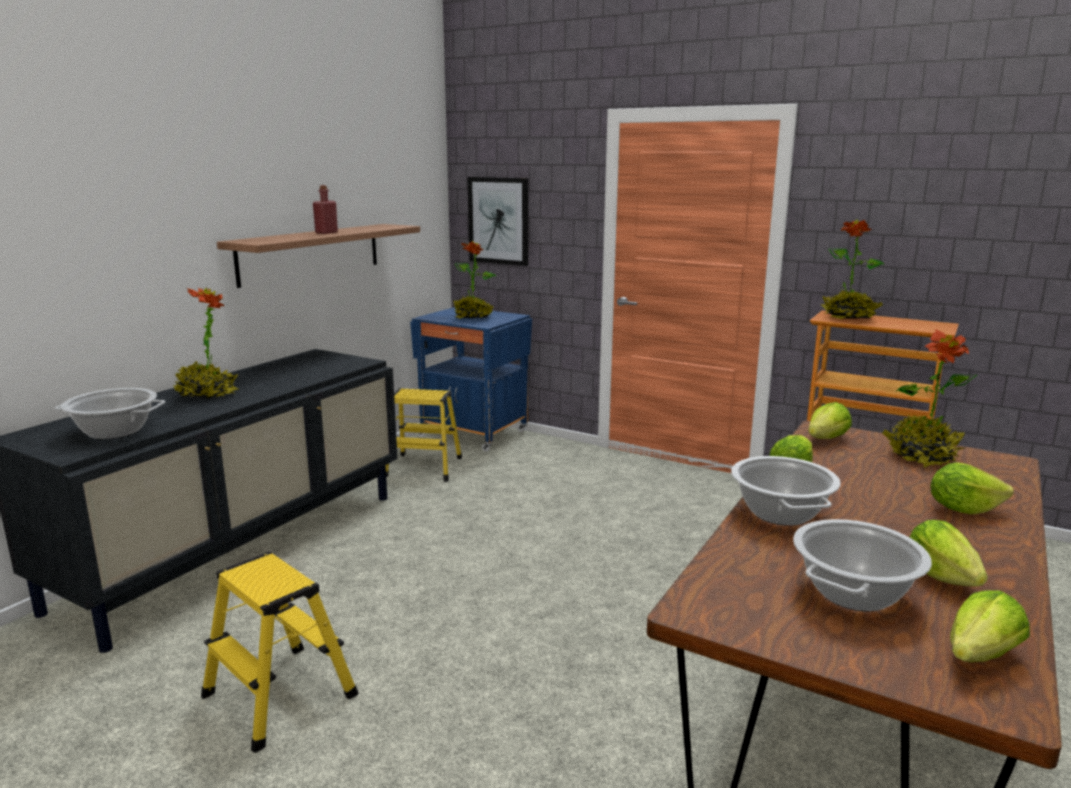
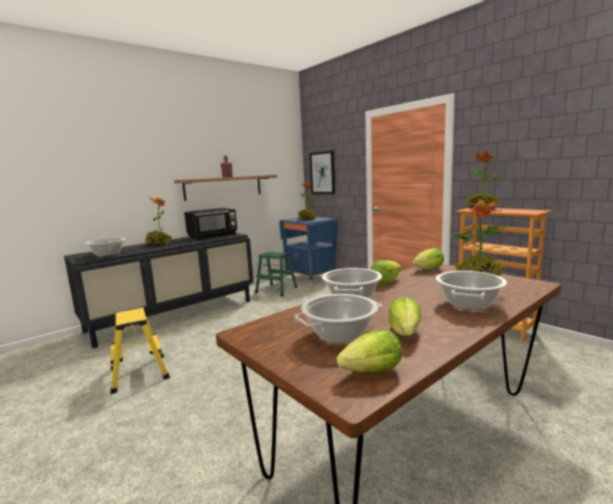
camera: 20 degrees right, 5 degrees down
yellow step ladder [386,388,462,482] -> green step ladder [255,252,297,297]
lettuce [930,462,1014,514] -> cooking pot [436,271,507,310]
none -> black microwave [184,208,237,240]

